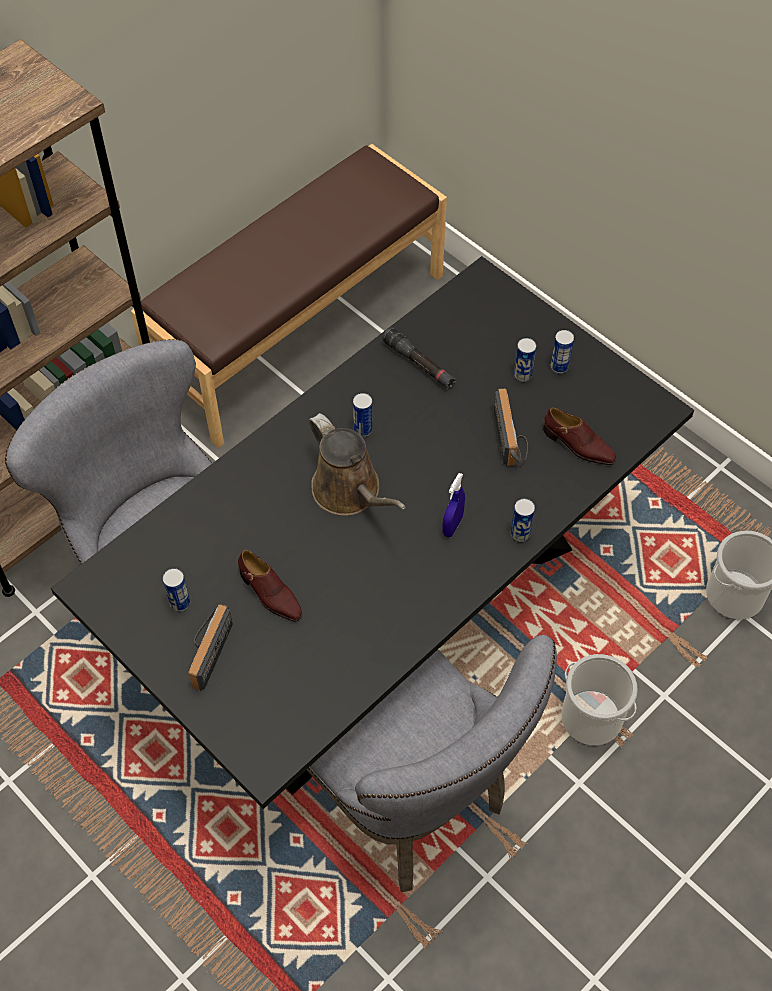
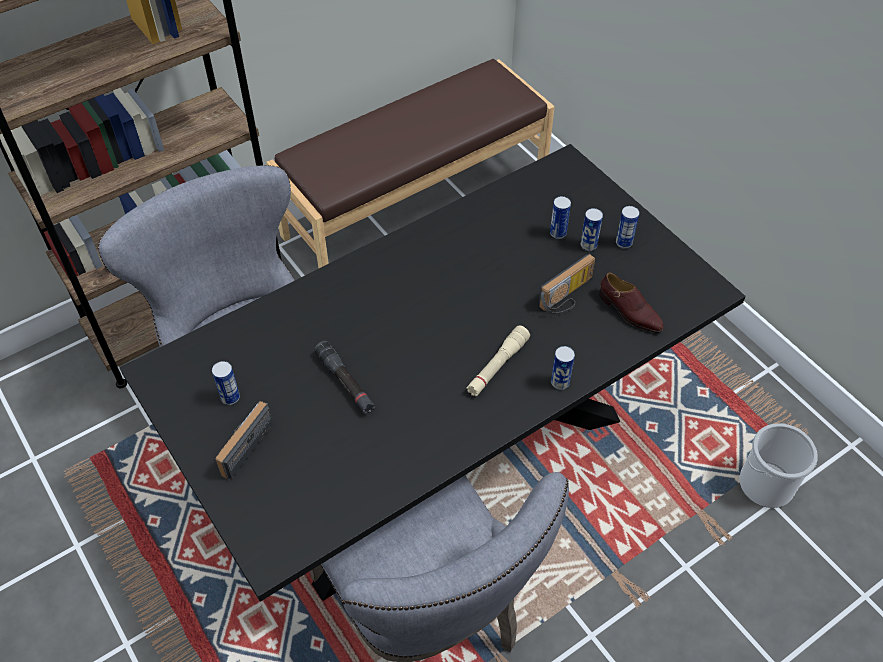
camera: 10 degrees right, 5 degrees down
brown shoe [238,550,302,622] -> none
brown watering can [309,413,406,516] -> none
can [353,393,373,437] -> can moved to [550,196,571,239]
black flashlight [382,327,456,389] -> black flashlight moved to [314,341,375,414]
blue spray bottle [442,473,465,537] -> beige flashlight [466,325,530,396]
radio [493,388,528,466] -> radio turned 45 degrees clockwise [539,254,595,315]
bucket [561,654,638,745] -> none

